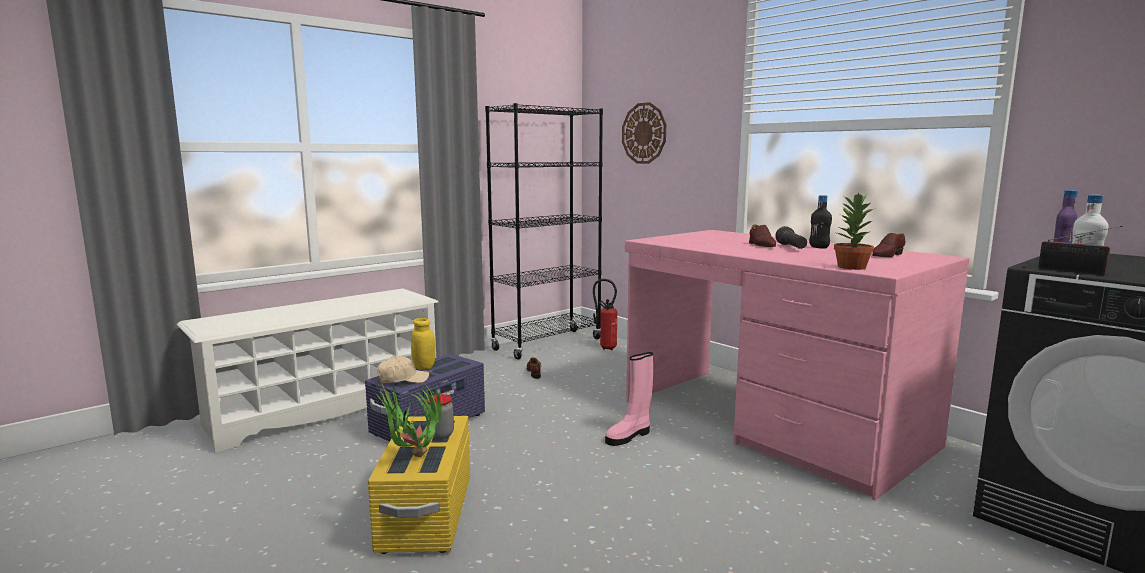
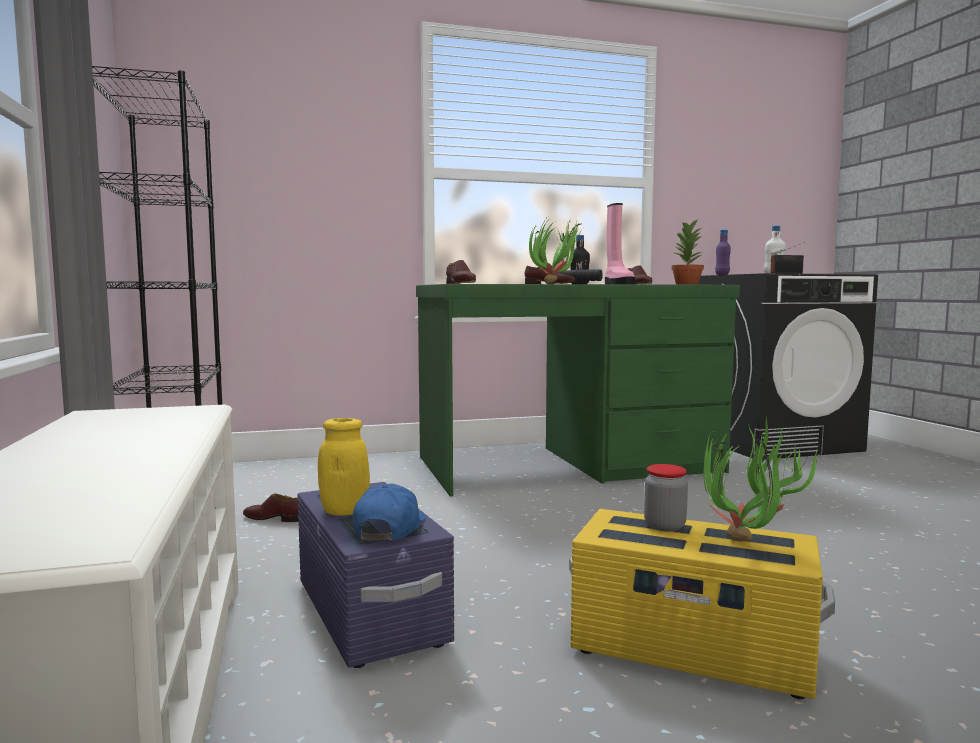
camera: 65 degrees left, 5 degrees down
beige cap [377,356,429,383] -> blue cap [352,484,426,541]
fire extinguisher [593,279,618,350] -> none
pink boot [605,352,653,446] -> pink boot moved to [605,203,635,284]
wall clock [622,102,667,164] -> none
pink desk [625,230,969,501] -> green desk [416,284,740,496]
none -> brown shoe [446,260,476,284]
none -> potted plant [529,219,584,284]

